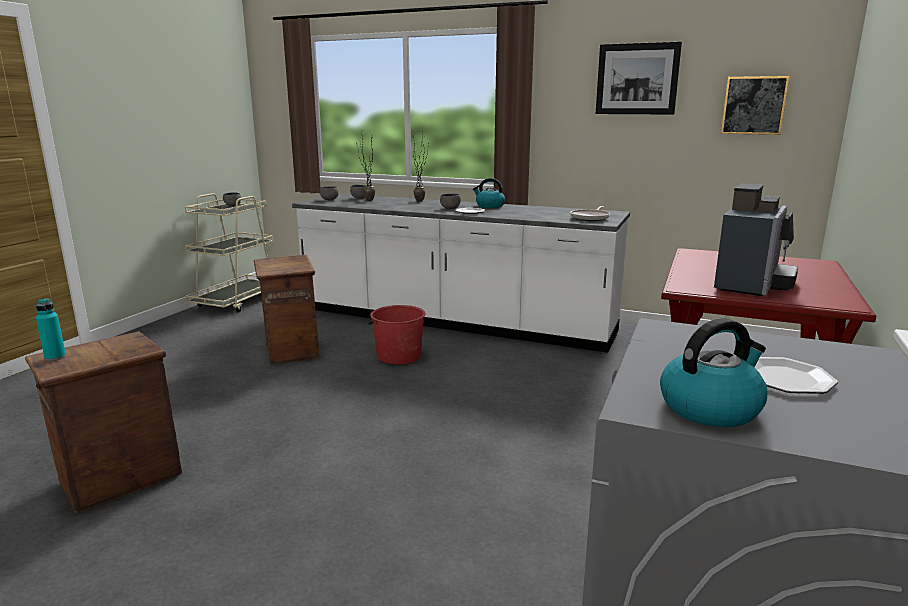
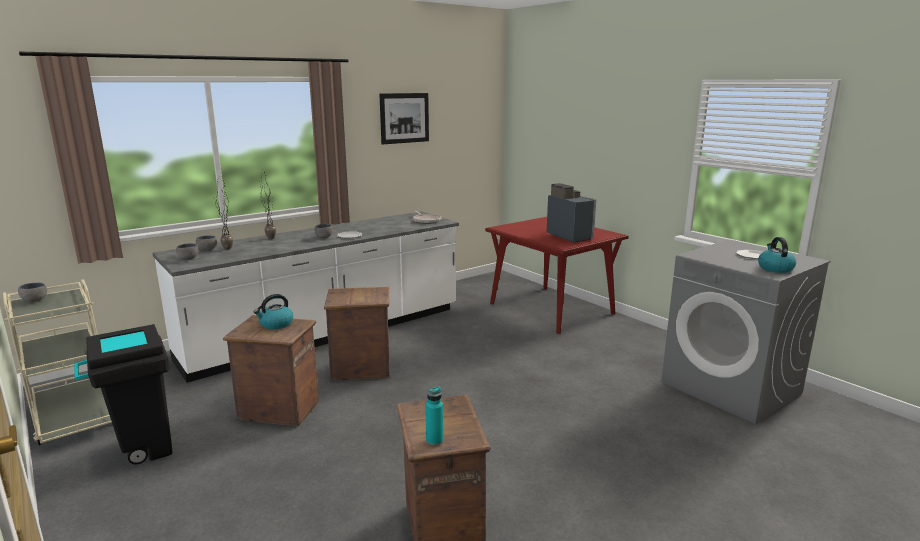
camera: 60 degrees left, 0 degrees up
red bucket [368,305,426,365] -> crate [324,287,389,381]
kettle [473,178,505,208] -> kettle moved to [254,294,293,329]
picture [721,76,789,135] -> none
none -> black trash can [74,324,172,465]

